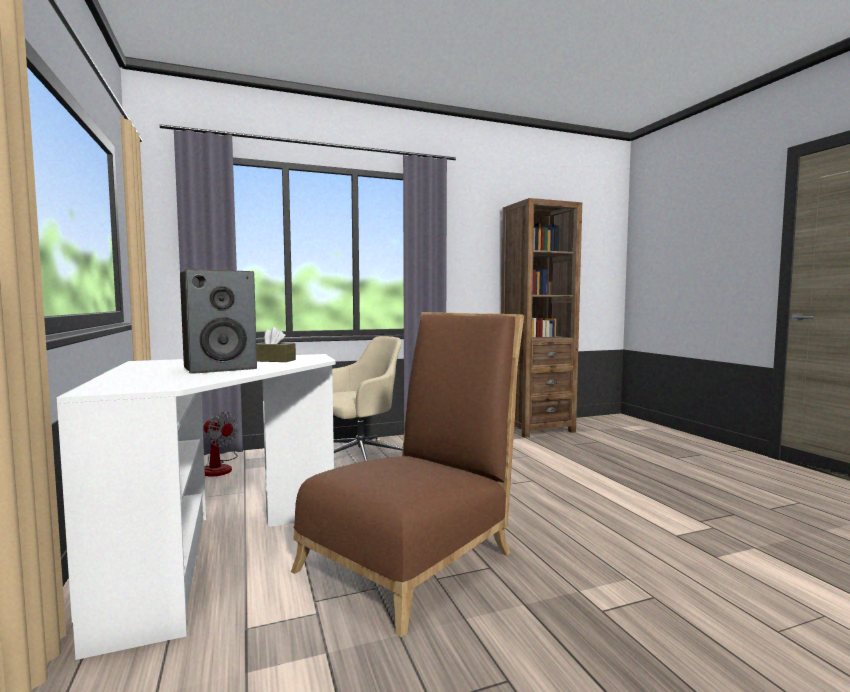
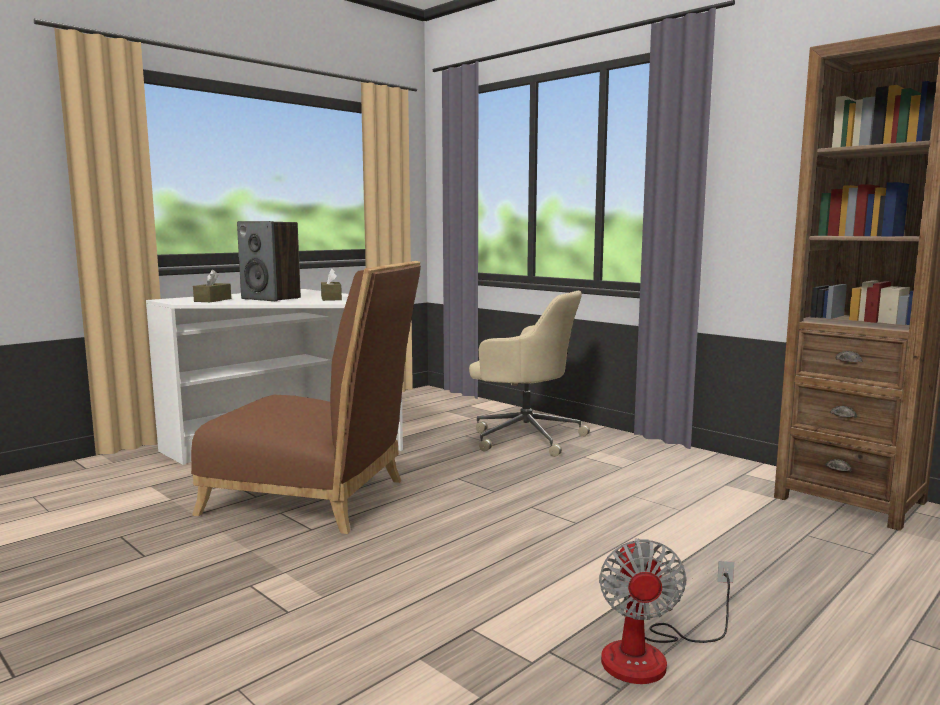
camera: 65 degrees right, 5 degrees up
fan [204,412,238,476] -> fan moved to [599,538,734,684]
none -> brown tissue box [193,270,231,302]

